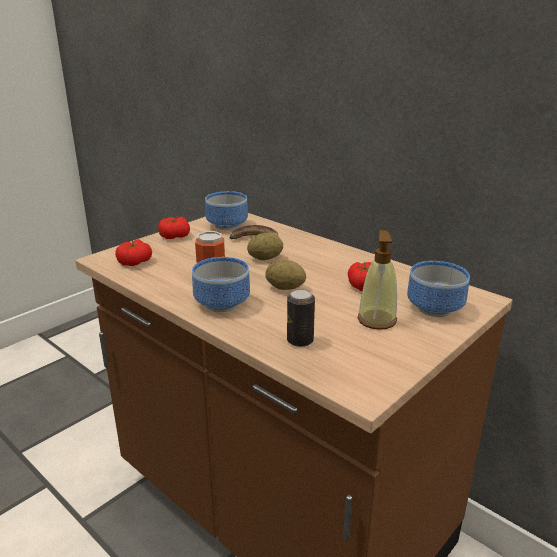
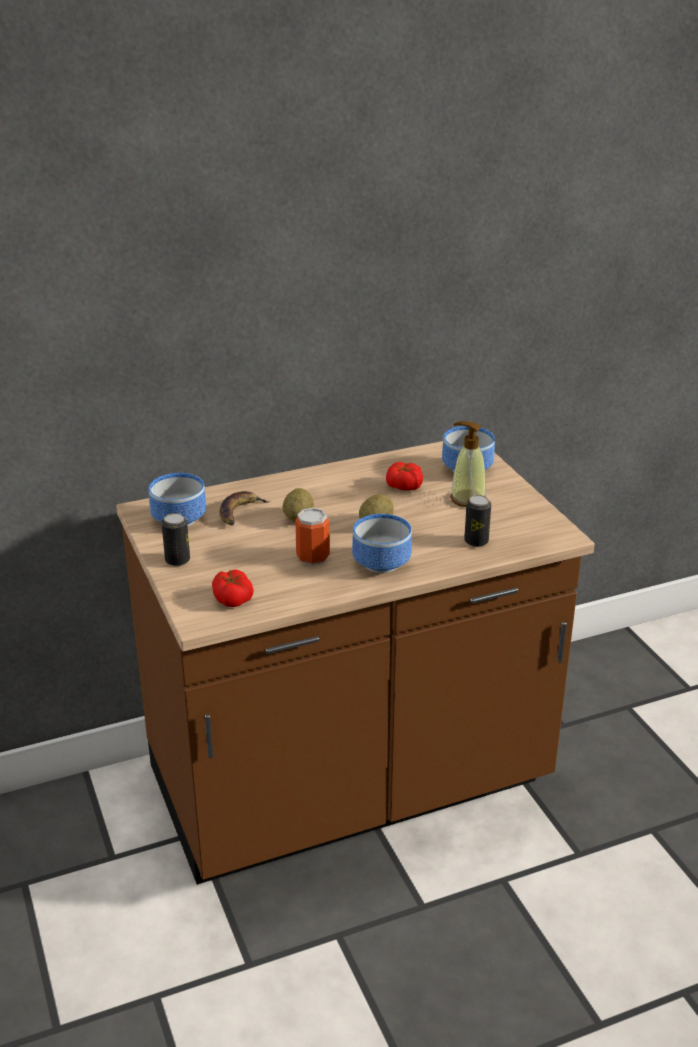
camera: 65 degrees left, 5 degrees up
tomato [158,217,190,239] -> can [162,513,190,566]

